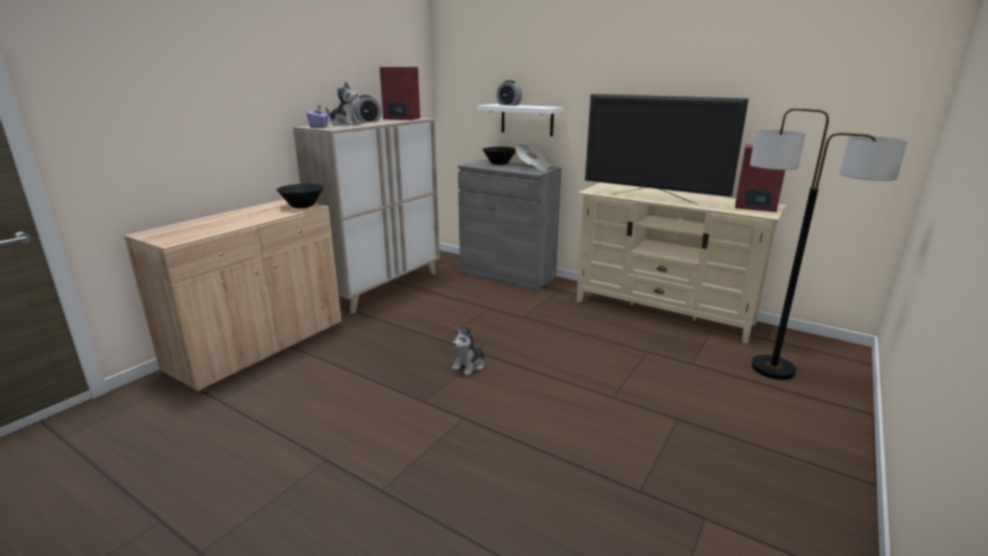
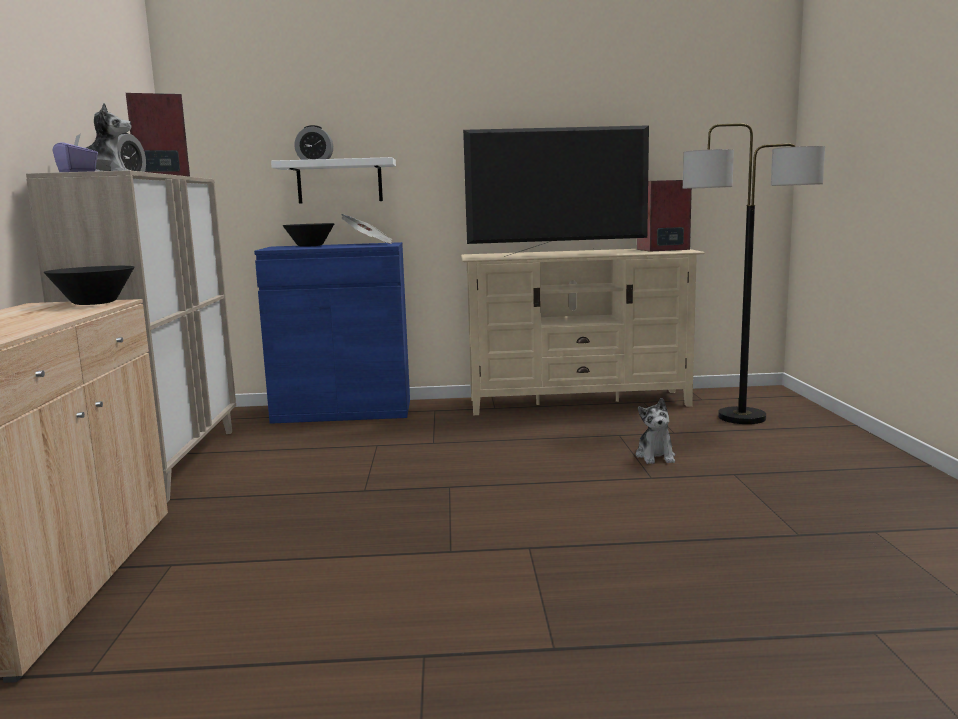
camera: 35 degrees left, 10 degrees down
plush toy [451,327,484,376] -> plush toy moved to [636,398,675,464]
grey cabinet [458,159,561,291] -> blue cabinet [254,242,410,424]

